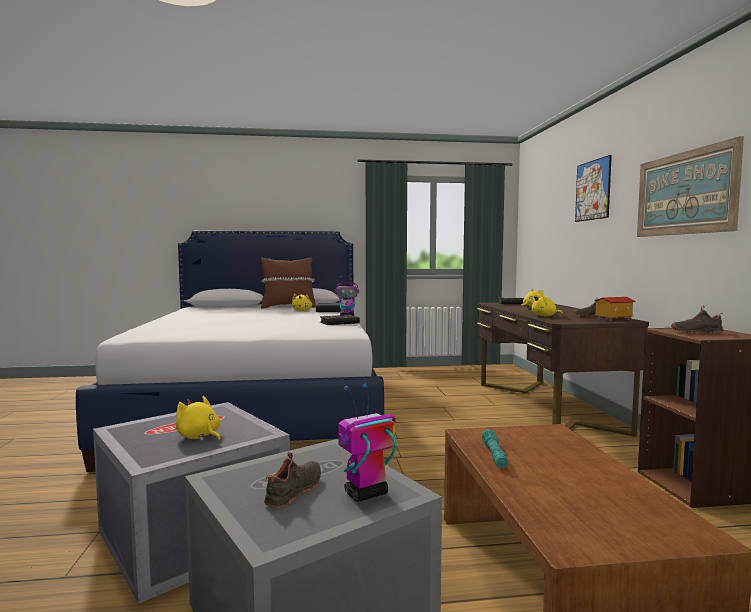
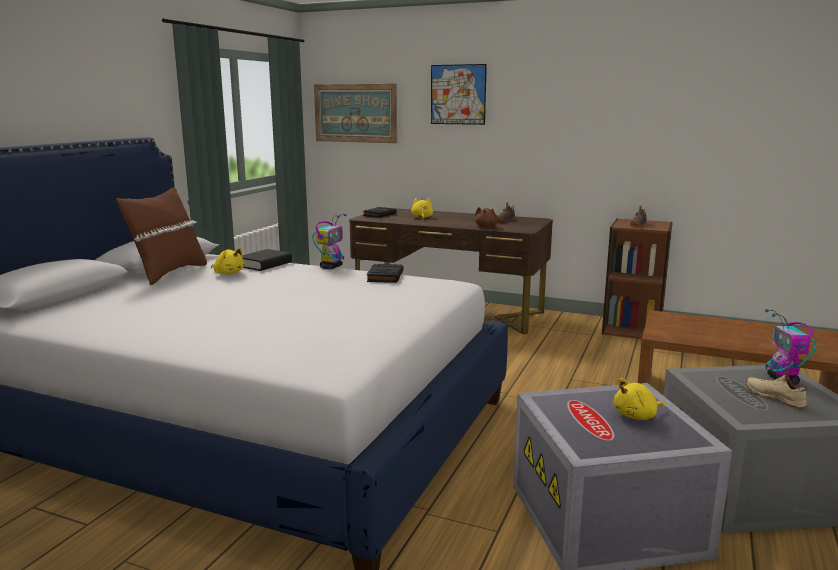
camera: 60 degrees left, 10 degrees up
black shoe [264,452,321,507] -> beige shoe [746,370,809,408]
turquoise flashlight [482,429,508,468] -> none
yellow plush toy [532,295,563,316] -> brown plush toy [475,207,499,227]
toy house [594,297,635,321] -> none
picture [637,136,744,237] -> picture moved to [314,84,397,143]

